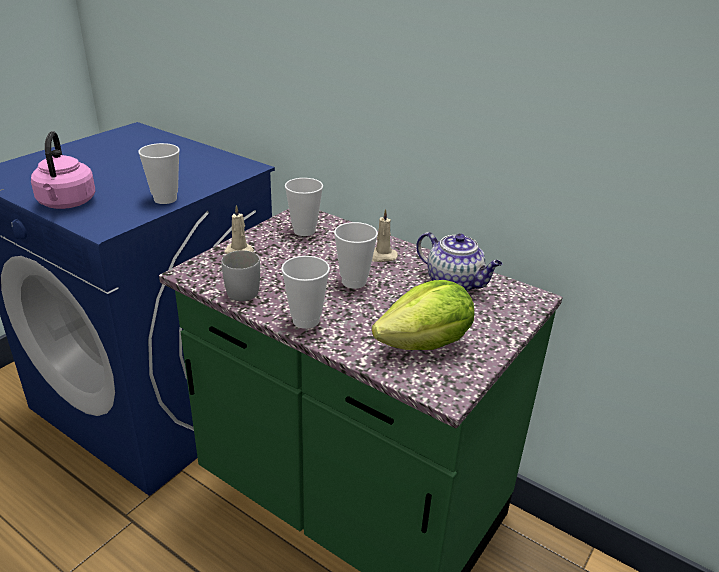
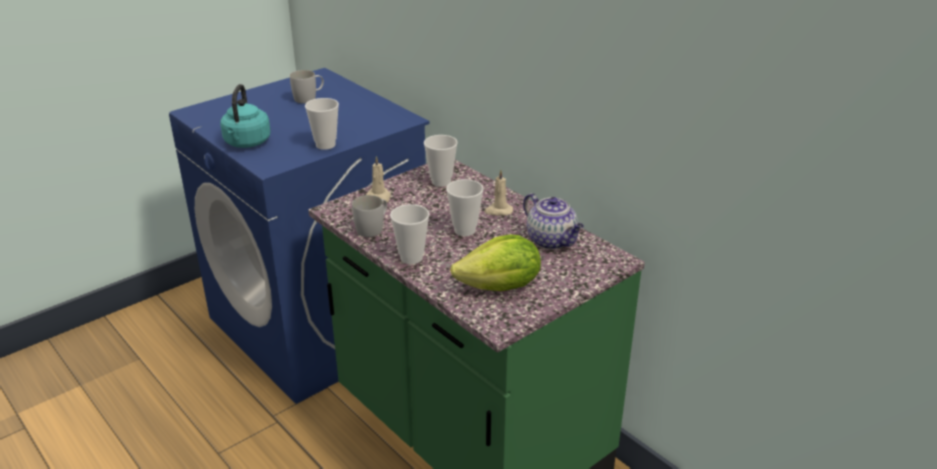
camera: 15 degrees right, 0 degrees up
pink kettle [31,131,95,209] -> turquoise kettle [220,84,271,148]
none -> white mug [290,70,324,103]

